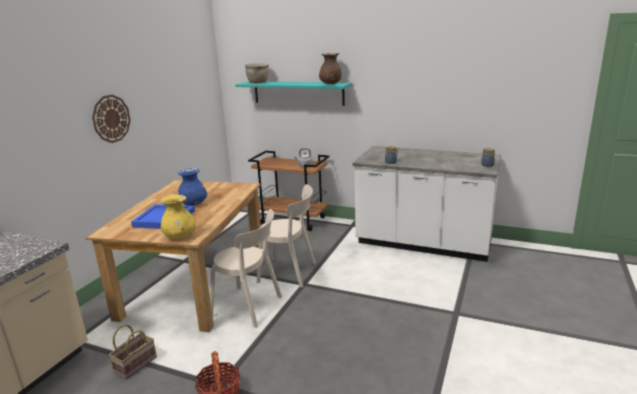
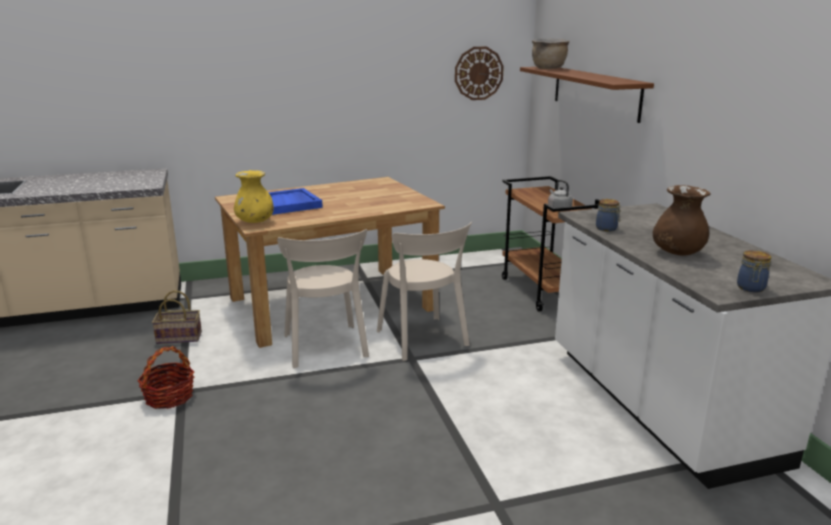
camera: 50 degrees right, 0 degrees up
wall clock [92,94,131,143] -> wall clock moved to [455,47,504,100]
blue vase [178,168,207,206] -> none
turquoise shelf [235,81,352,106] -> brown shelf [520,67,654,123]
brown vase [319,53,342,84] -> brown vase moved to [653,185,710,256]

